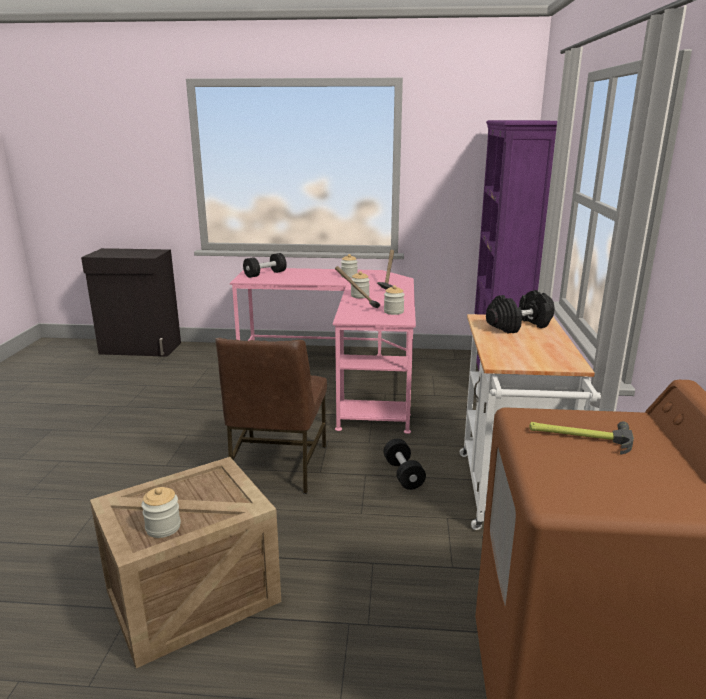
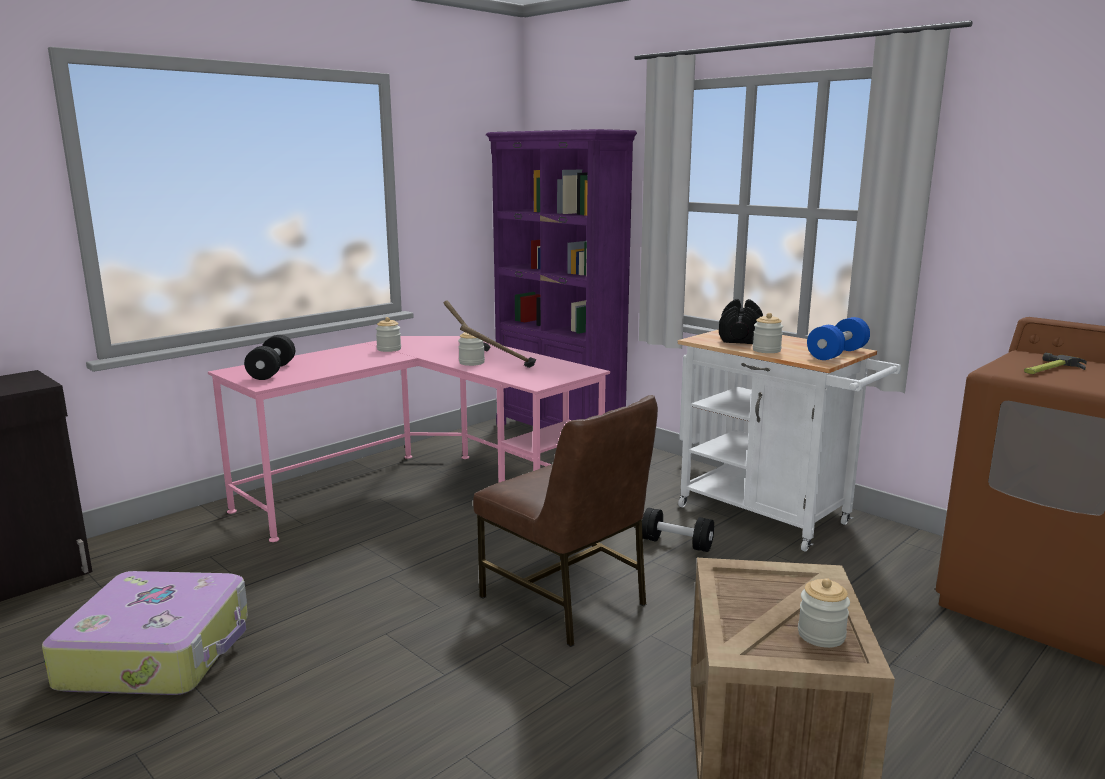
camera: 50 degrees left, 5 degrees down
jar [384,285,405,315] -> jar moved to [752,313,783,353]
none -> suitcase [42,571,248,695]
none -> blue dumbbell [807,317,870,360]

